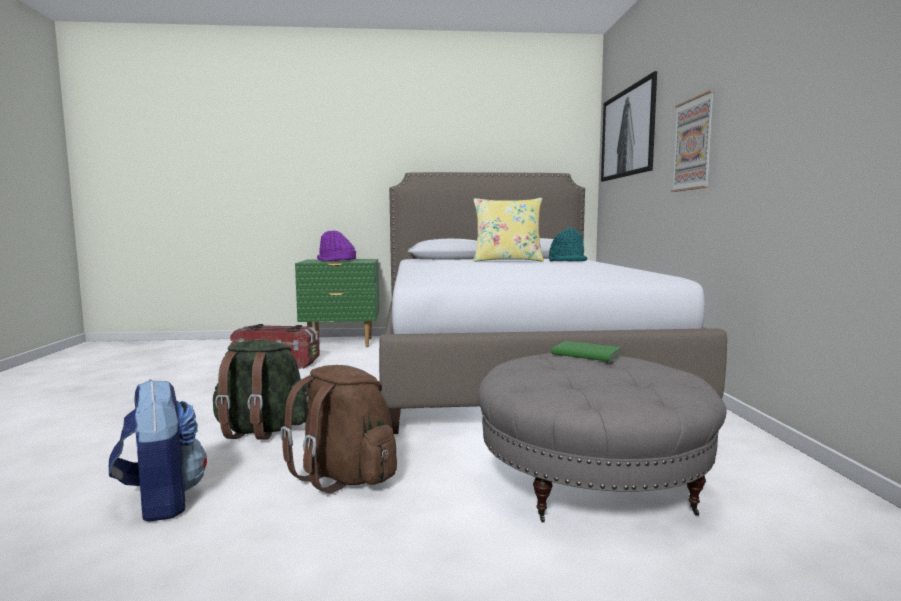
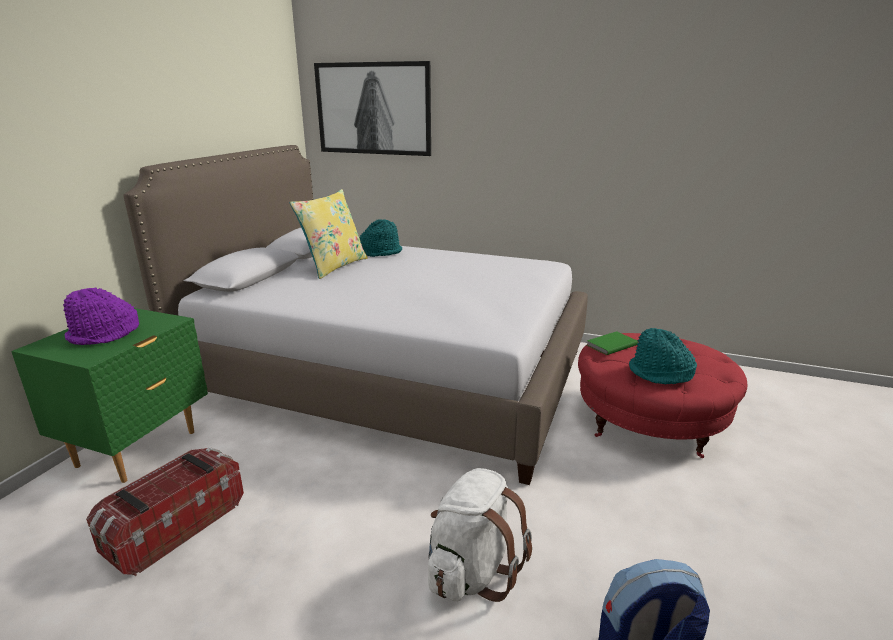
camera: 65 degrees left, 15 degrees up
green backpack [213,340,309,440] -> white backpack [428,468,532,602]
brown backpack [280,365,397,493] -> none
grey ottoman [478,353,727,522] -> red ottoman [578,333,747,458]
picture [671,90,715,192] -> none
none -> turquoise hat [629,328,697,384]

